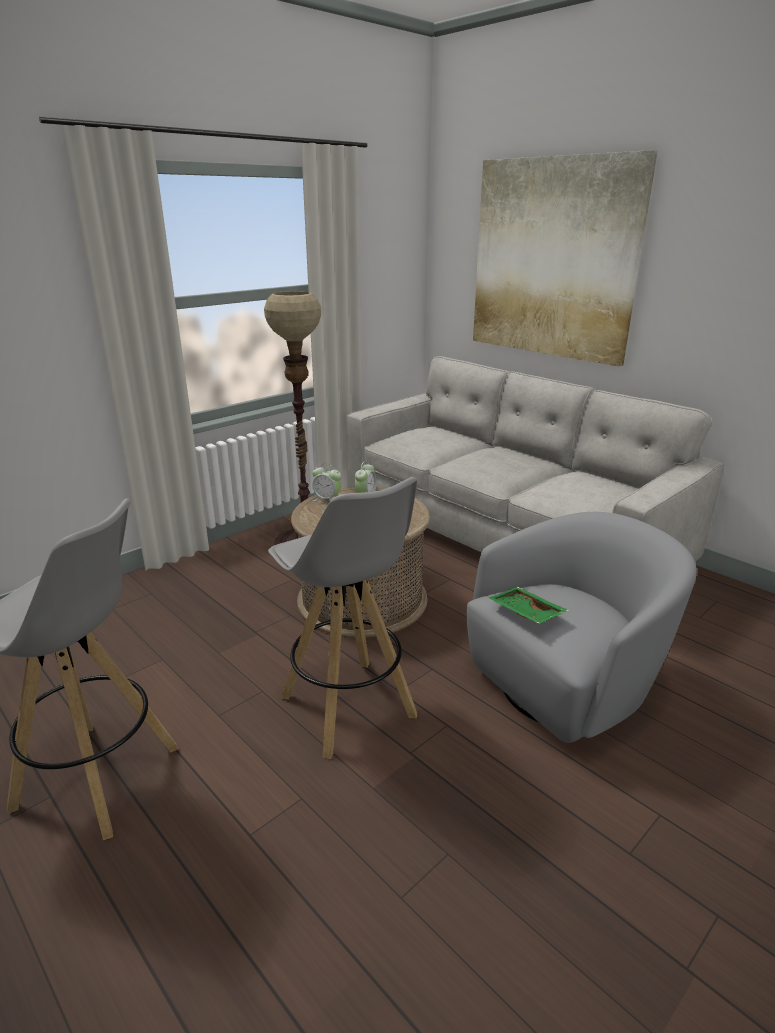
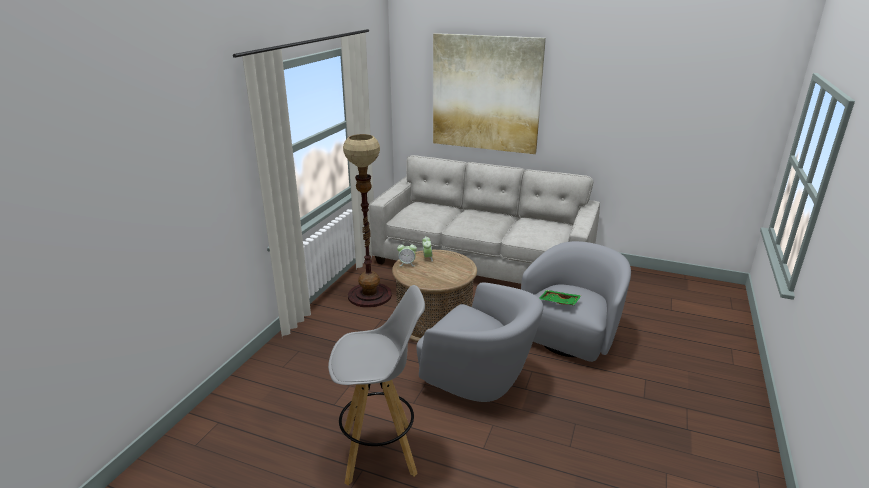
camera: 25 degrees left, 0 degrees up
grey stool [268,477,417,759] -> grey armchair [416,282,543,402]

